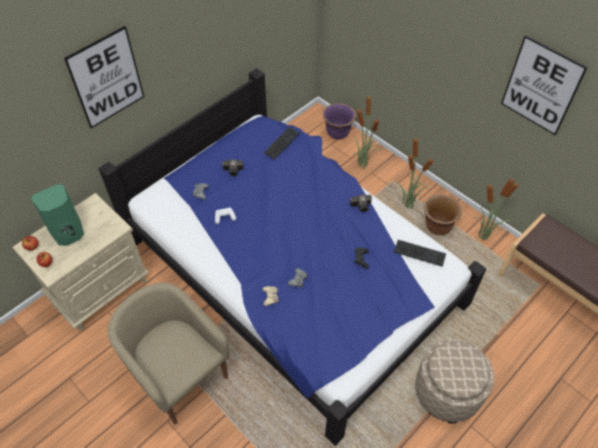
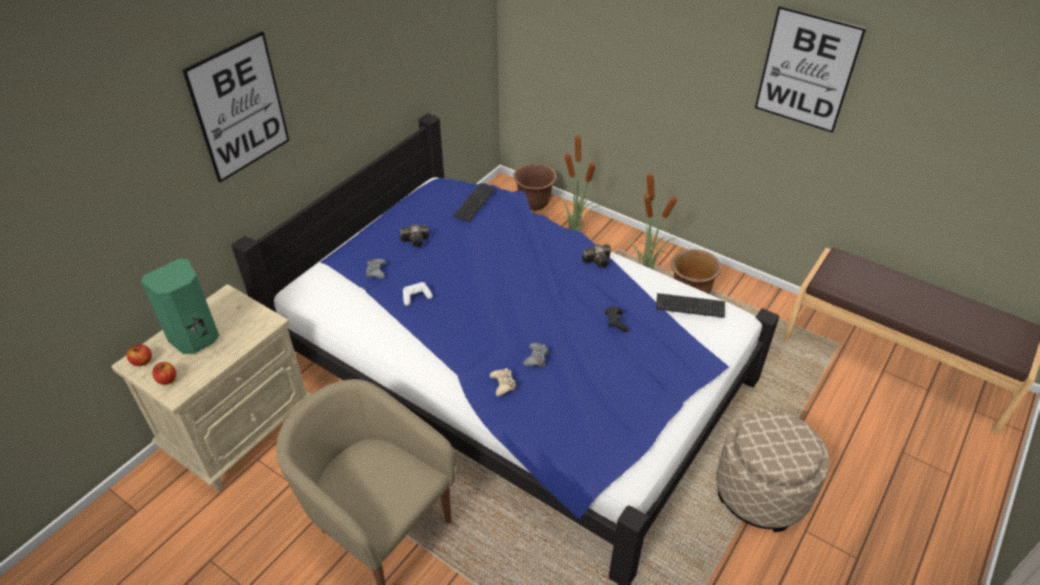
camera: 10 degrees left, 10 degrees down
purple planter [323,103,356,140] -> brown planter [513,164,557,211]
potted plant [474,176,519,240] -> none

